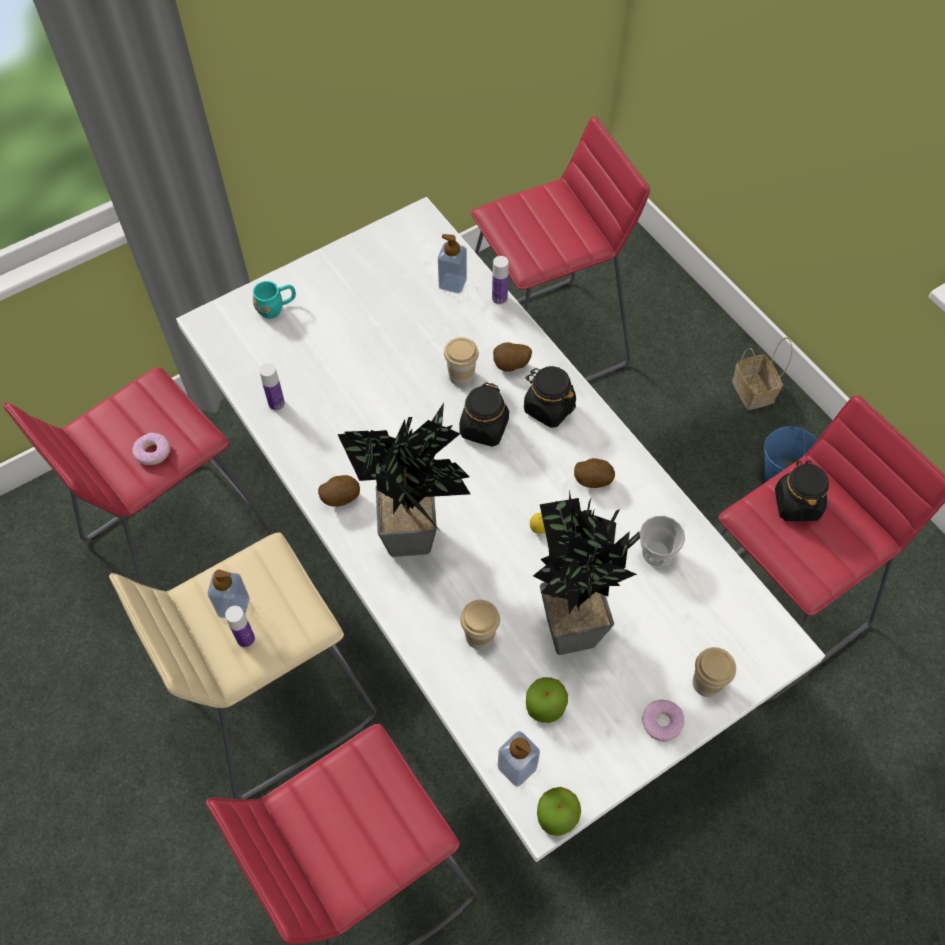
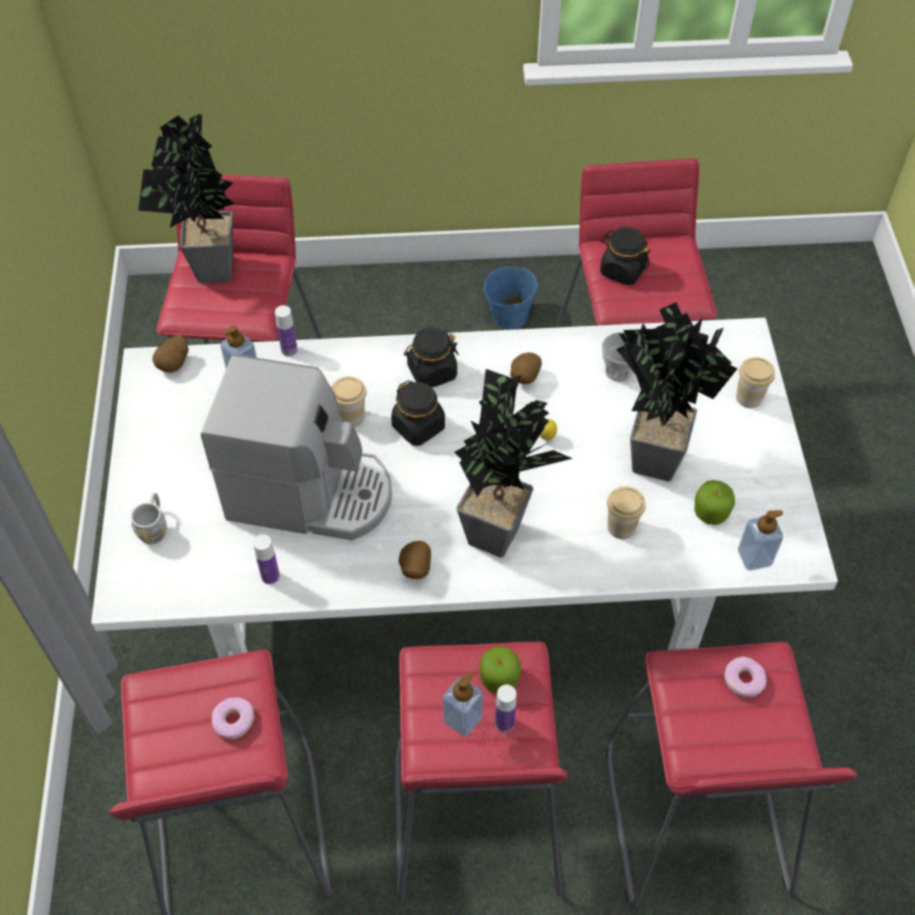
camera: 60 degrees left, 5 degrees down
beige stool [109,533,376,800] -> red stool [394,642,568,903]
turquoise mug [253,281,296,319] -> grey mug [131,493,167,545]
potato [493,342,532,372] -> potato moved to [152,335,188,373]
apple [537,787,581,836] -> apple moved to [479,646,521,693]
donut [642,699,684,742] -> donut moved to [724,656,766,697]
basket [732,337,792,410] -> none
none -> potted plant [138,114,235,283]
none -> coffee machine [201,355,392,540]

